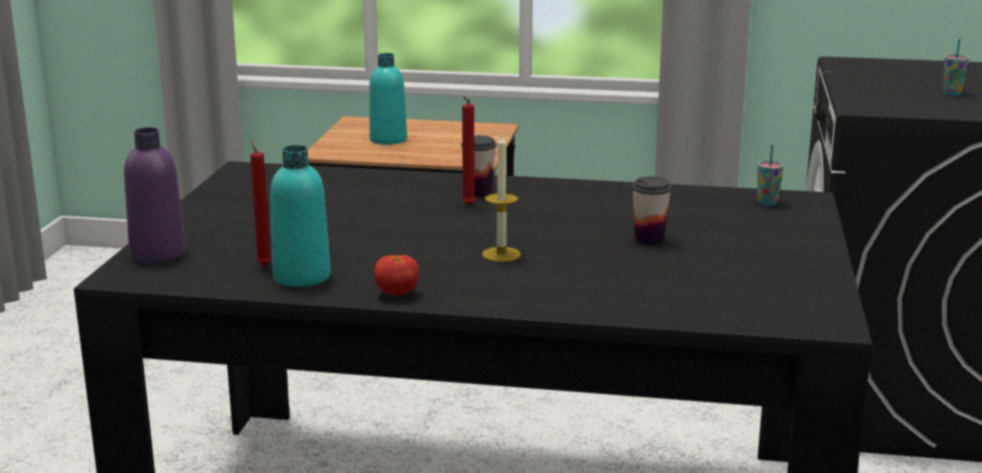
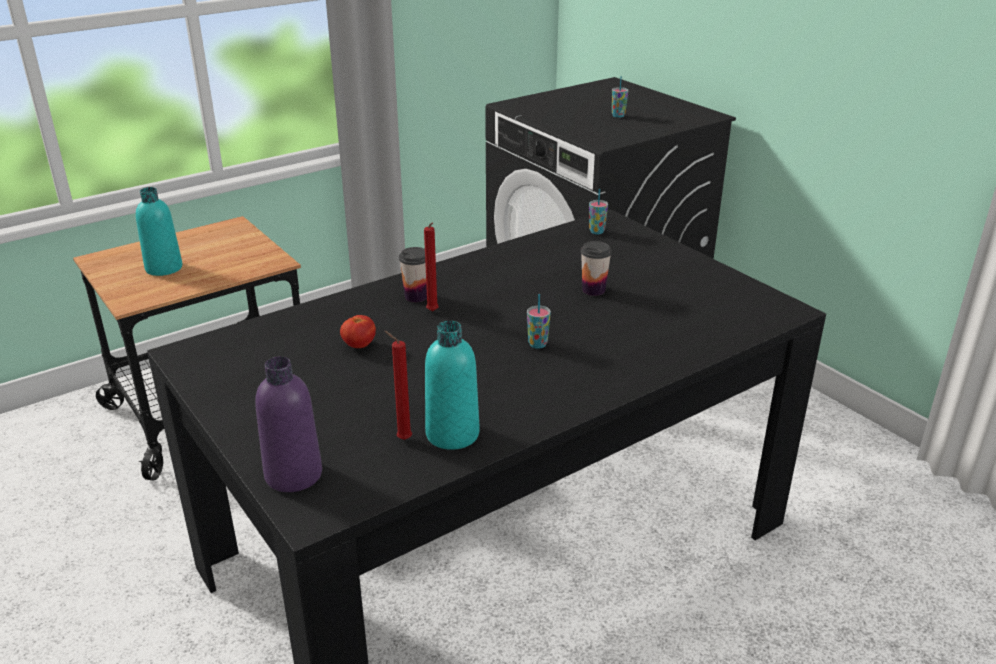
camera: 45 degrees left, 10 degrees up
tomato [374,255,419,295] -> tomato moved to [340,315,376,348]
candle [482,134,521,262] -> cup [527,294,551,349]

